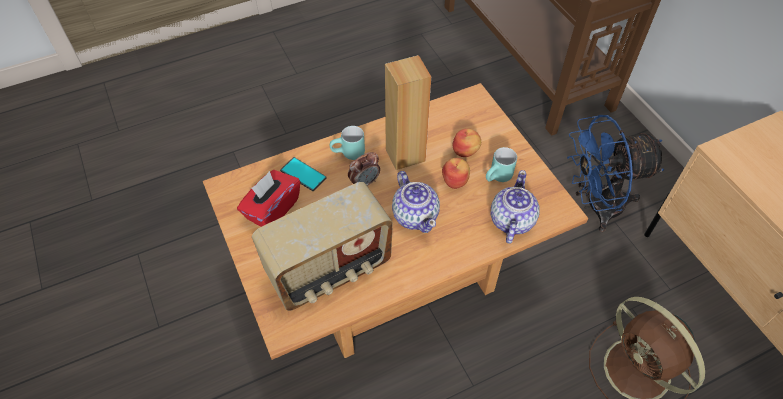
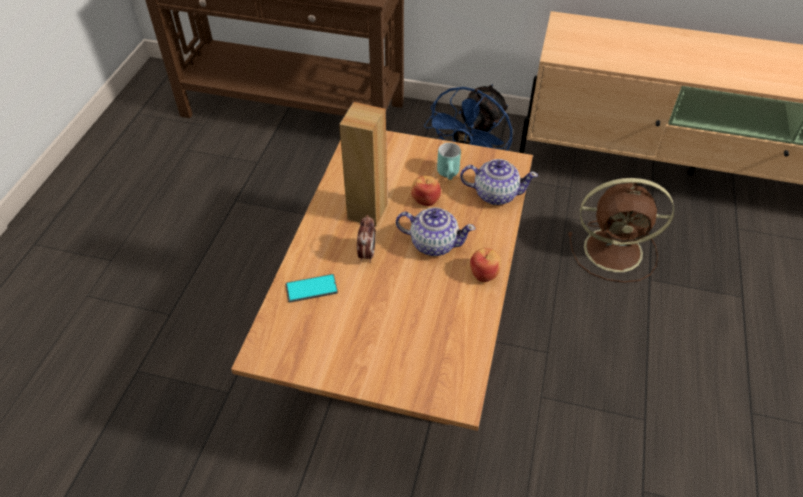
camera: 50 degrees left, 5 degrees down
red tissue box [237,170,300,227] -> none
radio [252,182,393,311] -> none
turquoise mug [330,126,365,160] -> none
apple [453,128,481,157] -> apple moved to [470,248,501,282]
teapot [491,170,539,244] -> teapot turned 135 degrees clockwise [460,159,538,205]

